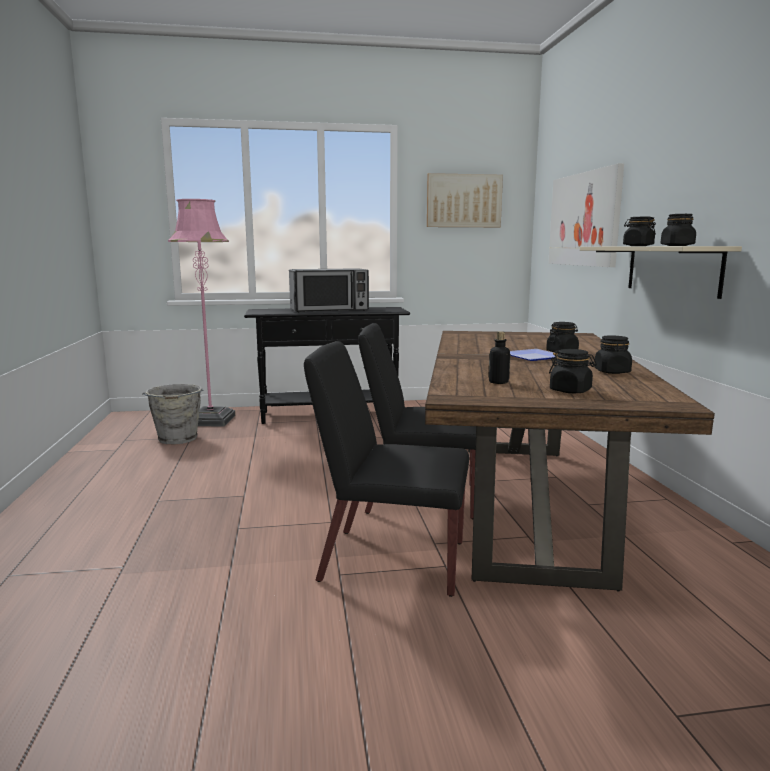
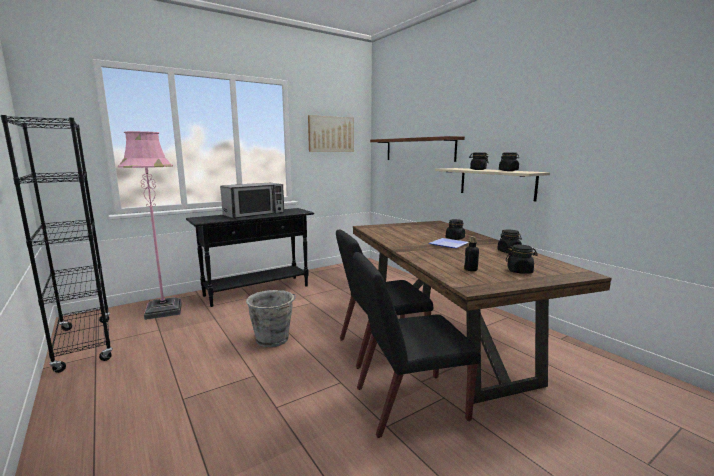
camera: 25 degrees left, 0 degrees up
grey bucket [142,384,203,444] -> grey bucket moved to [246,290,296,347]
picture [548,163,624,267] -> brown shelf [370,136,465,162]
none -> black bookcase [1,115,113,373]

